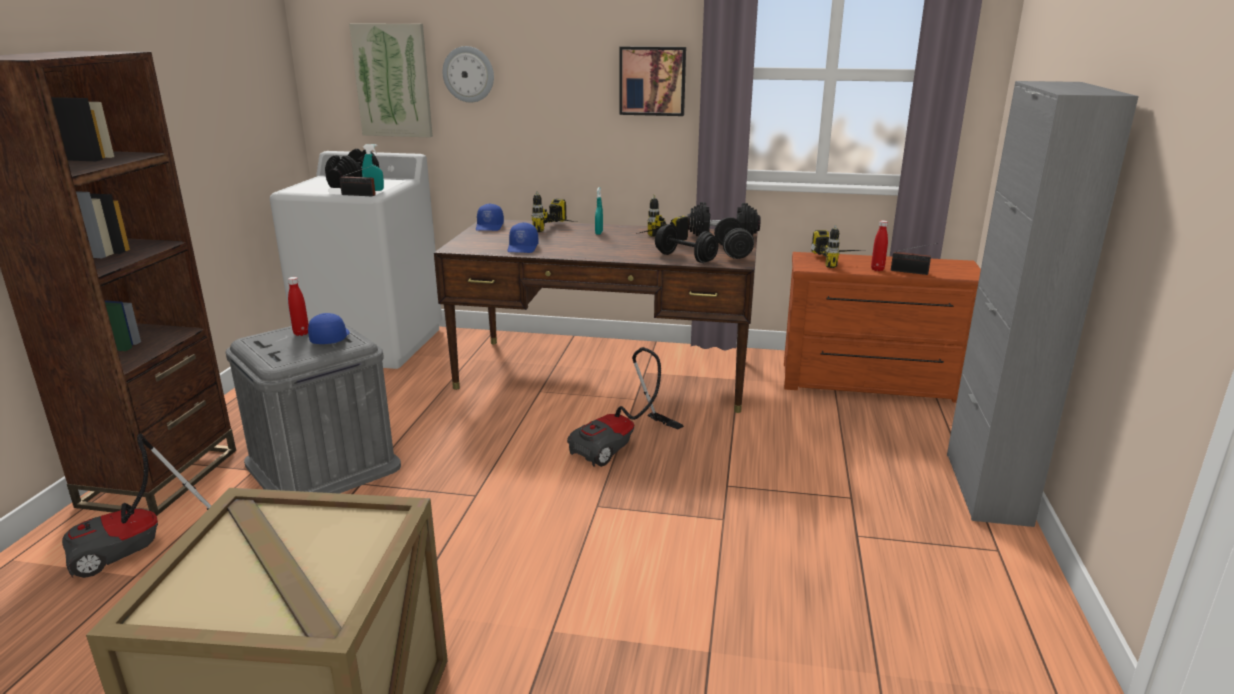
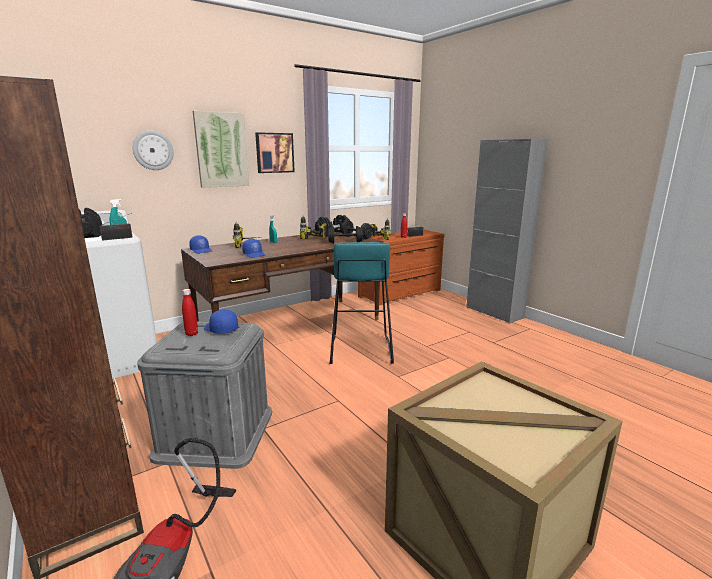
camera: 45 degrees left, 5 degrees down
picture [349,23,433,137] -> picture moved to [193,111,249,188]
vacuum cleaner [567,347,684,467] -> turquoise stool [329,242,394,364]

